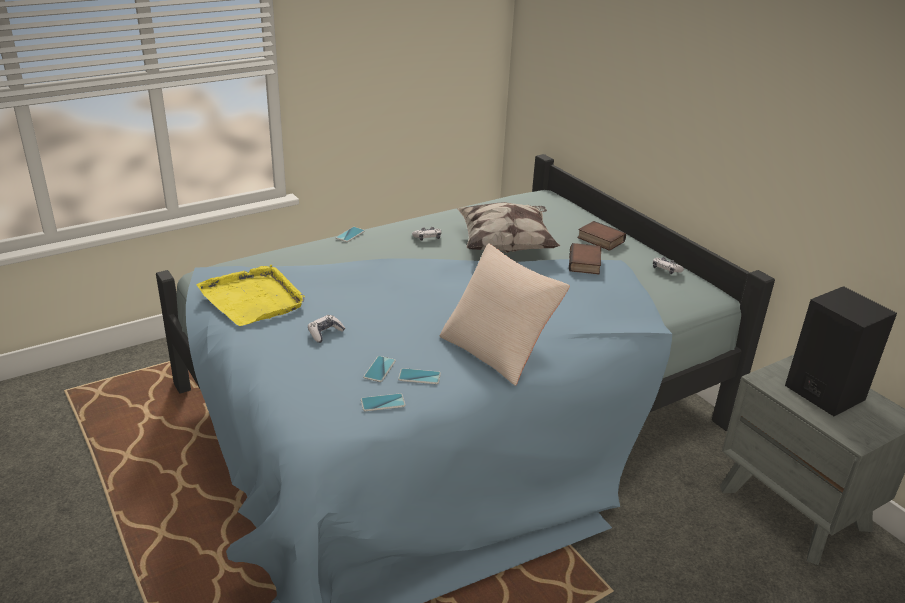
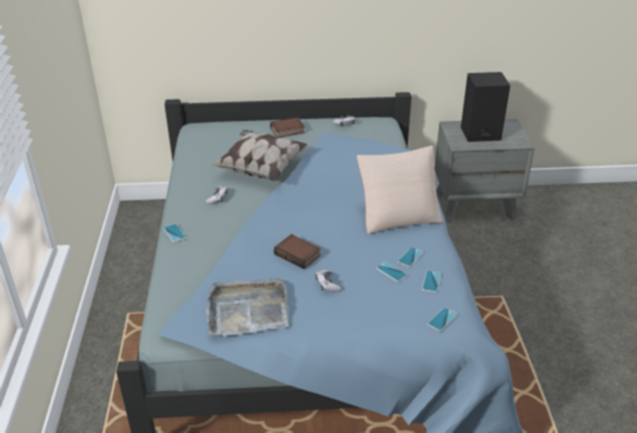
camera: 60 degrees left, 5 degrees up
yellow tray [197,265,305,326] -> grey tray [206,278,289,336]
book [569,243,601,274] -> book moved to [274,234,321,269]
none -> phone [427,307,458,332]

